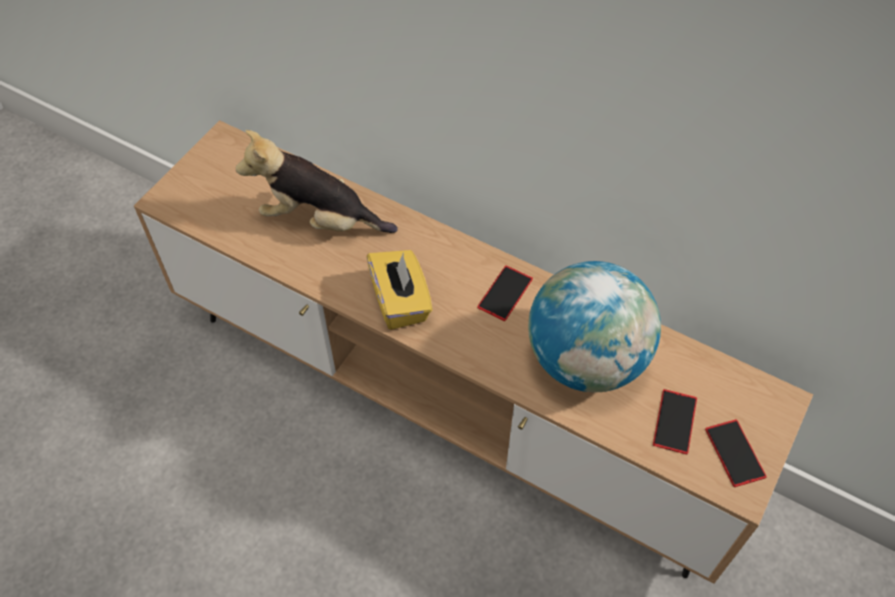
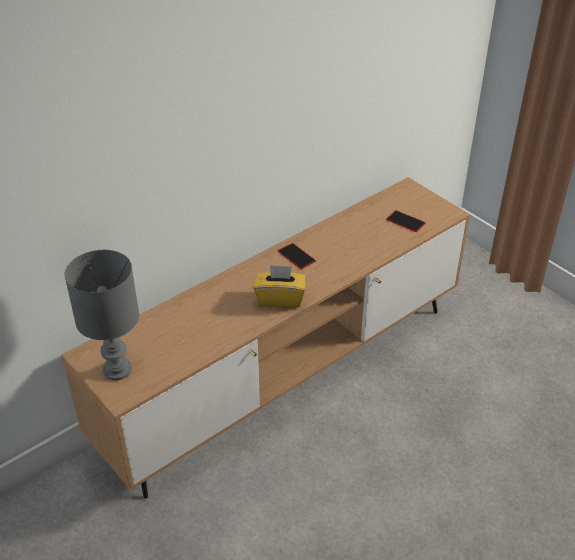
camera: 70 degrees left, 15 degrees down
plush toy [236,130,398,233] -> none
globe [528,261,661,392] -> none
phone [705,419,766,487] -> none
none -> grey table lamp [64,250,139,380]

